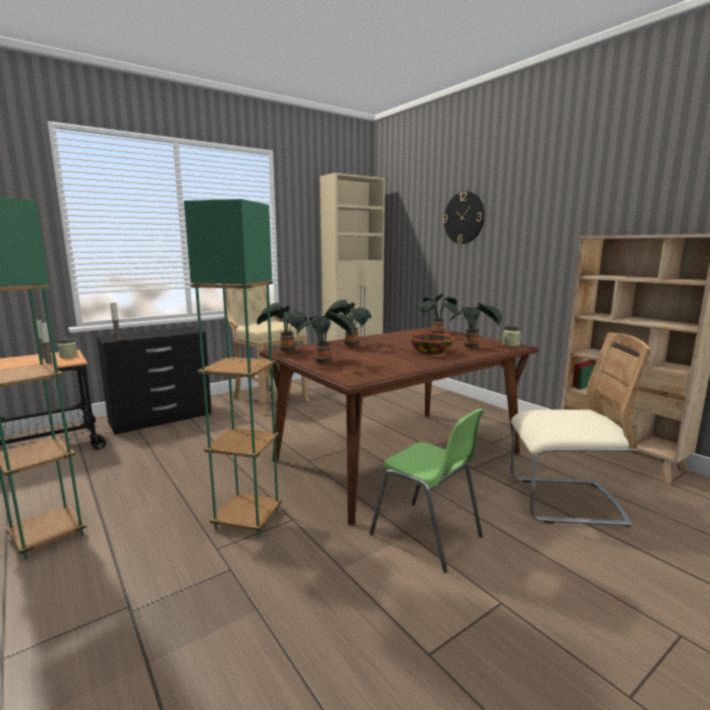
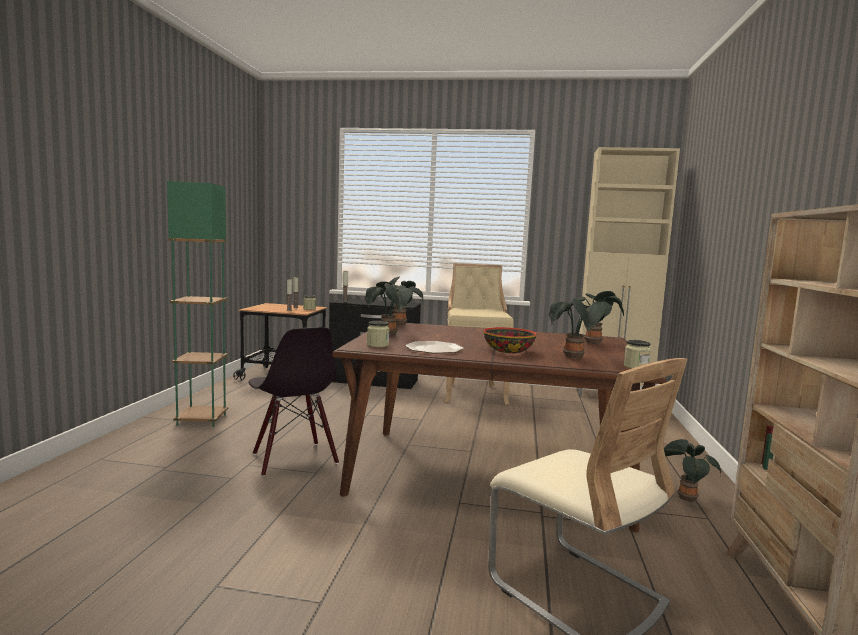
camera: 45 degrees right, 5 degrees down
green floor lamp [184,199,282,537] -> black chair [249,327,339,477]
potted plant [325,300,371,347] -> potted plant moved to [664,439,721,503]
green chair [370,408,484,573] -> none
wall clock [443,191,484,244] -> none
none -> jar [367,321,389,347]
none -> plate [405,341,464,354]

